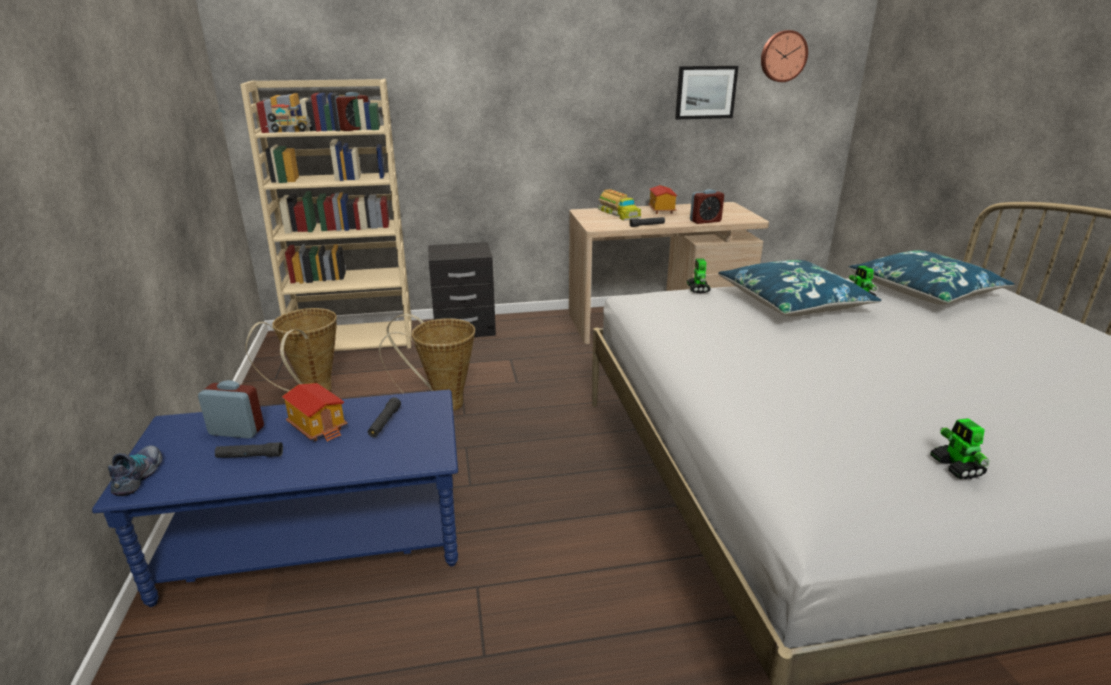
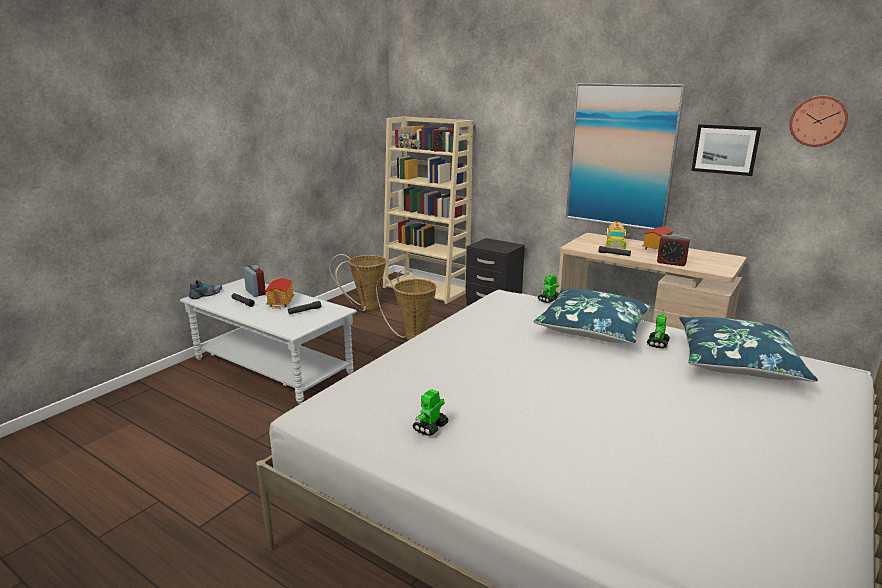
camera: 45 degrees right, 5 degrees down
blue coffee table [92,389,458,607] -> grey coffee table [180,278,357,404]
none -> picture [566,83,685,230]

